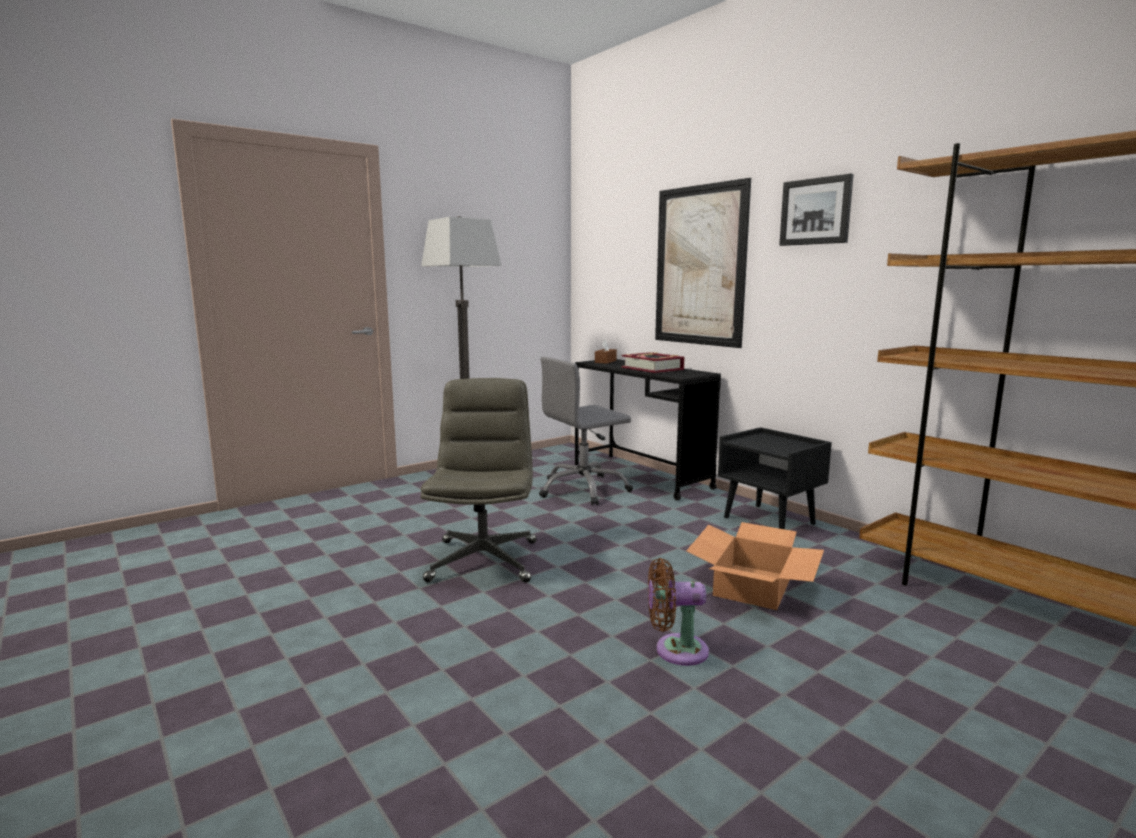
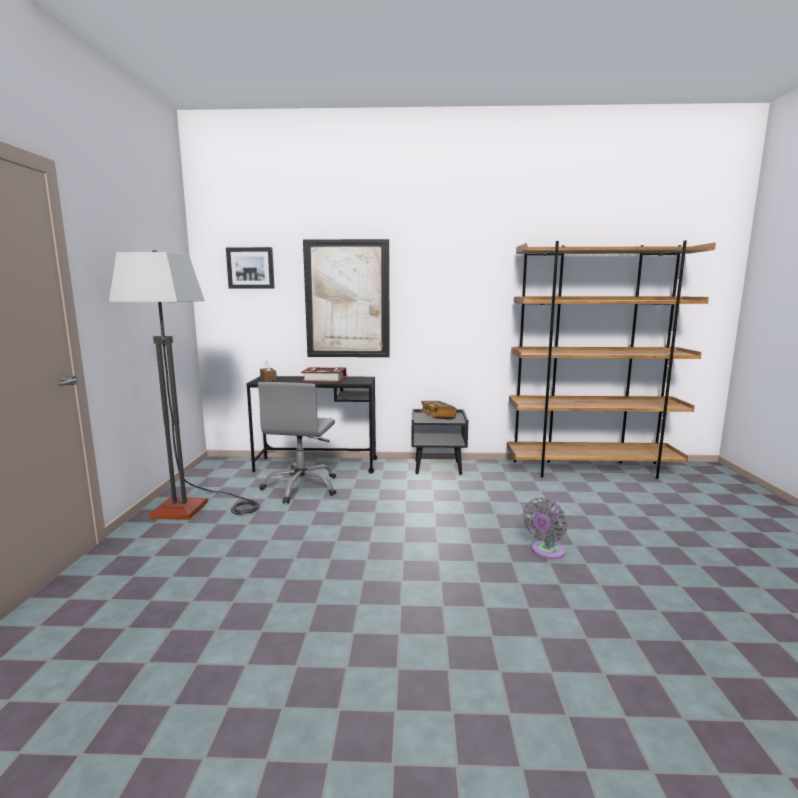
camera: 50 degrees left, 0 degrees up
grey office chair [421,378,536,583] -> none
brown fan [648,558,709,666] -> grey fan [523,498,567,559]
cardboard box [686,522,824,610] -> none
picture [779,174,854,246] -> picture moved to [226,247,275,289]
none -> book [420,401,457,420]

